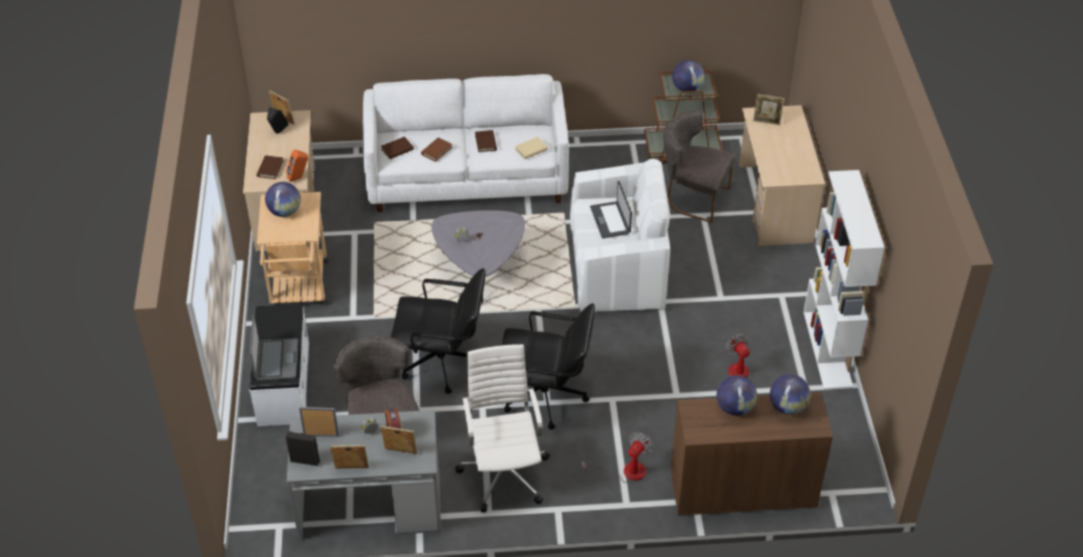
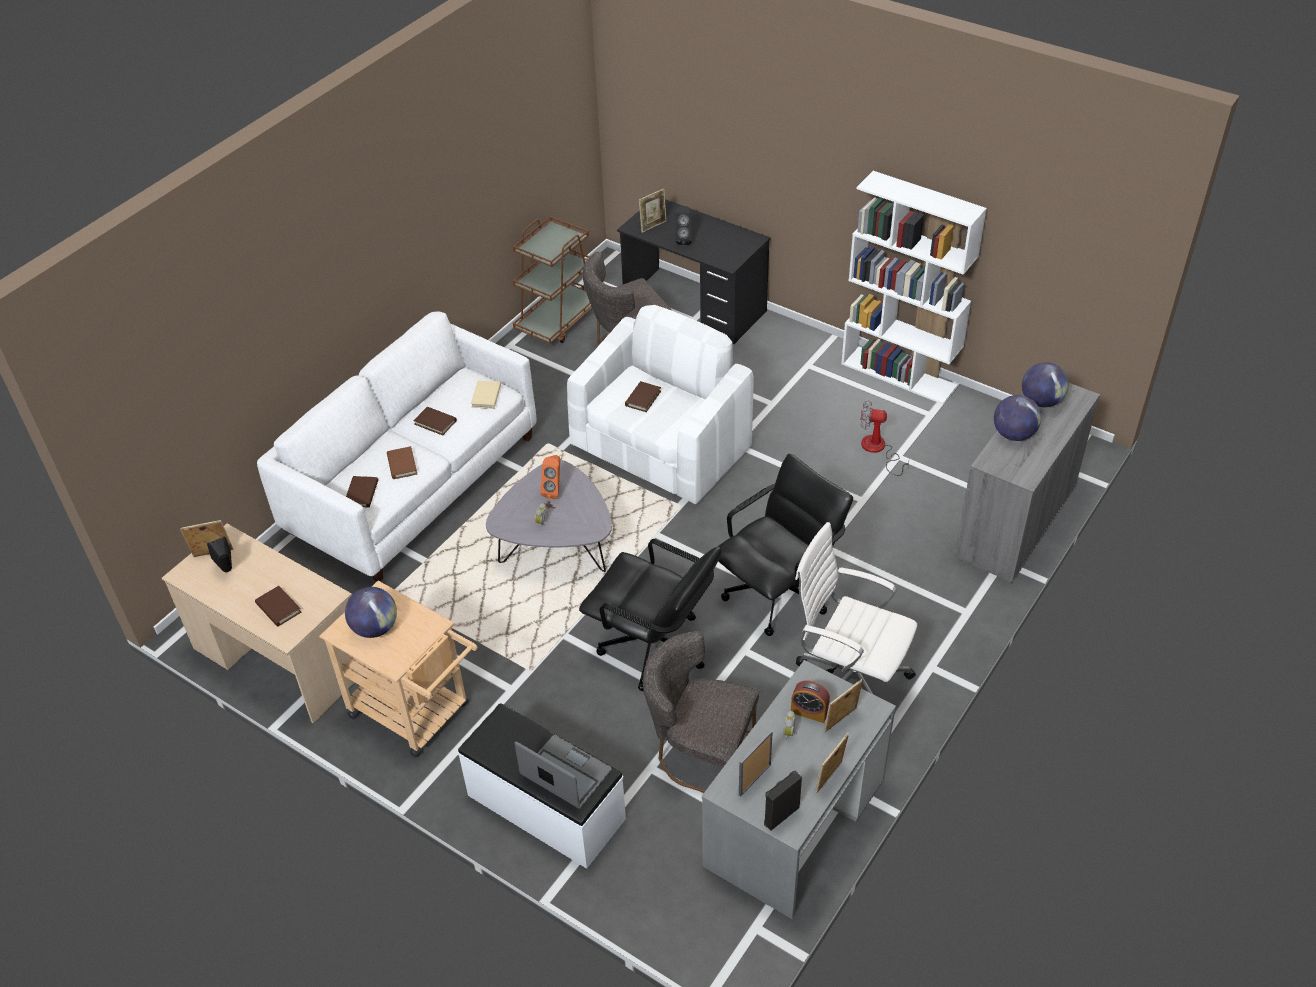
camera: 50 degrees left, 0 degrees up
orange speaker [286,149,308,182] -> orange speaker moved to [541,455,560,499]
black office chair [391,268,486,394] -> black office chair turned 75 degrees clockwise [579,539,721,691]
fan [581,432,654,483] -> none
laptop [590,181,632,238] -> brown book [625,381,661,412]
brown cabinet [671,392,833,516] -> grey cabinet [954,383,1100,583]
globe [672,60,704,91] -> none
beige desk [739,105,825,246] -> black desk [617,199,770,344]
none -> black speaker [675,206,692,245]

